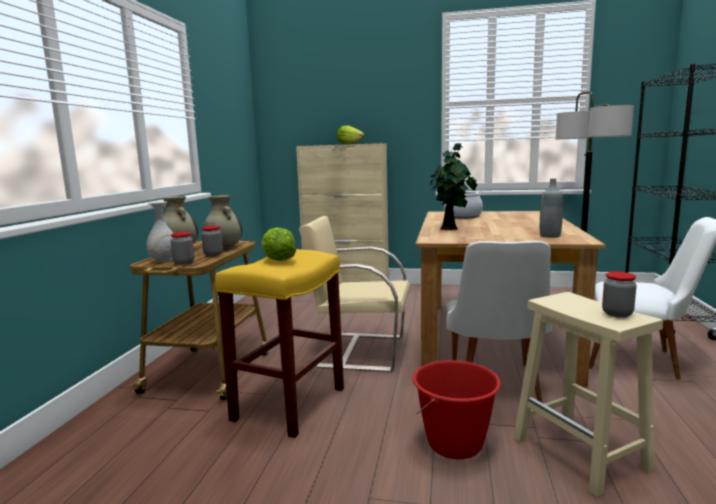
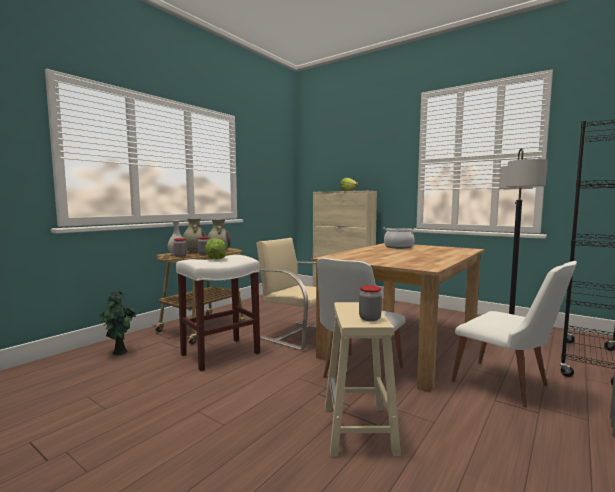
camera: 25 degrees right, 5 degrees down
yellow stool [215,249,344,438] -> white stool [176,255,260,371]
red bucket [413,360,501,459] -> none
potted plant [429,142,478,230] -> potted plant moved to [98,291,137,355]
grey bottle [540,178,563,238] -> none

